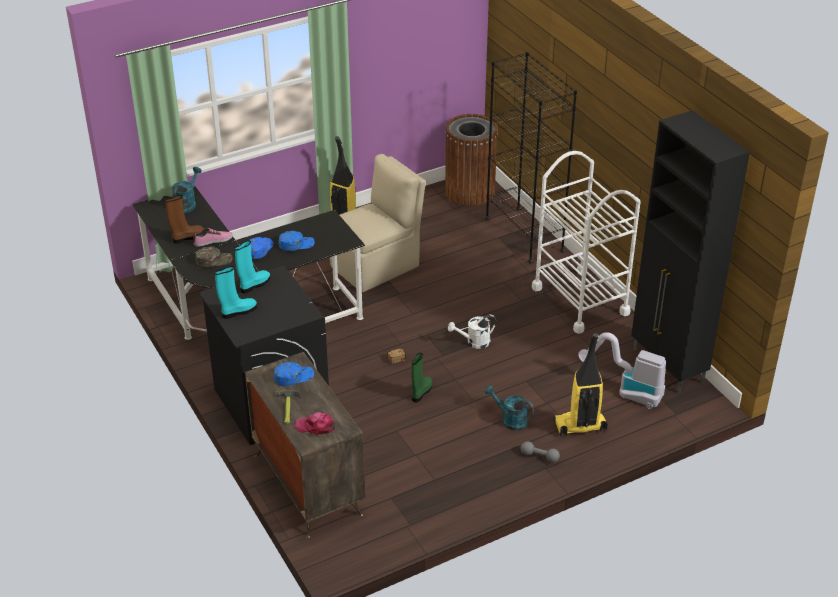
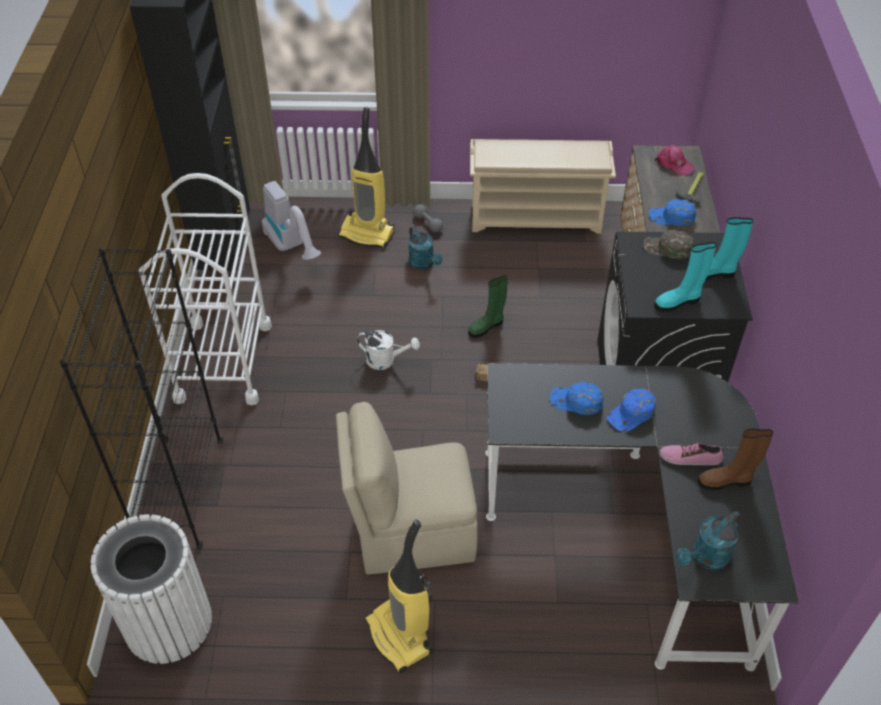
camera: 150 degrees left, 10 degrees up
green cap [195,247,233,267] -> green cap moved to [643,230,693,259]
brown trash can [445,114,498,206] -> white trash can [91,514,212,664]
none -> beige shoe rack [470,139,616,234]

